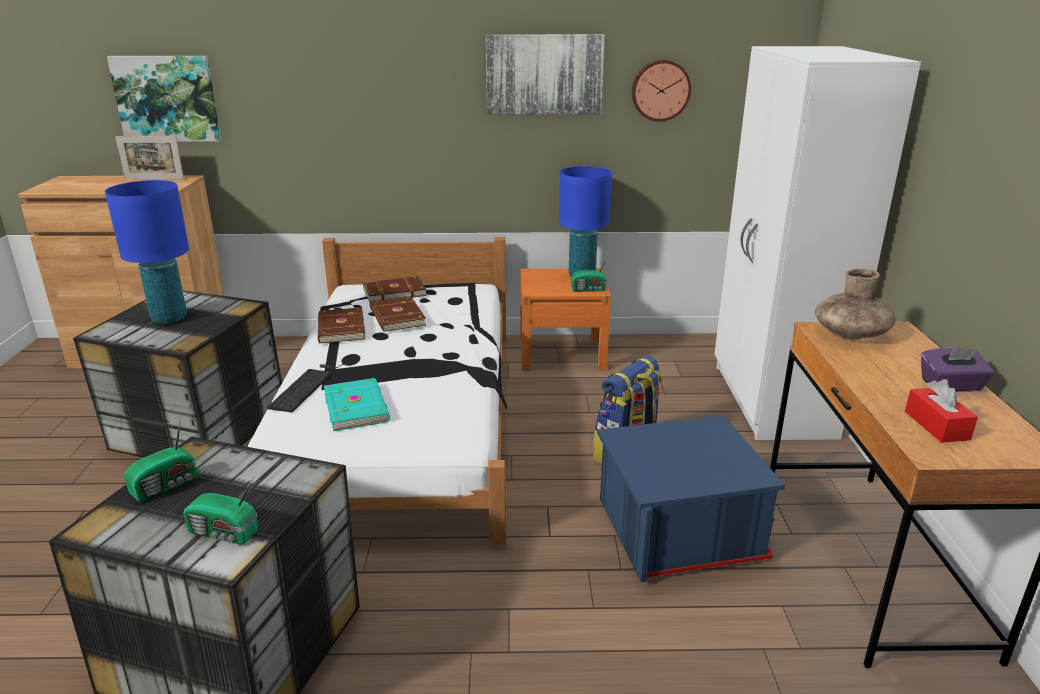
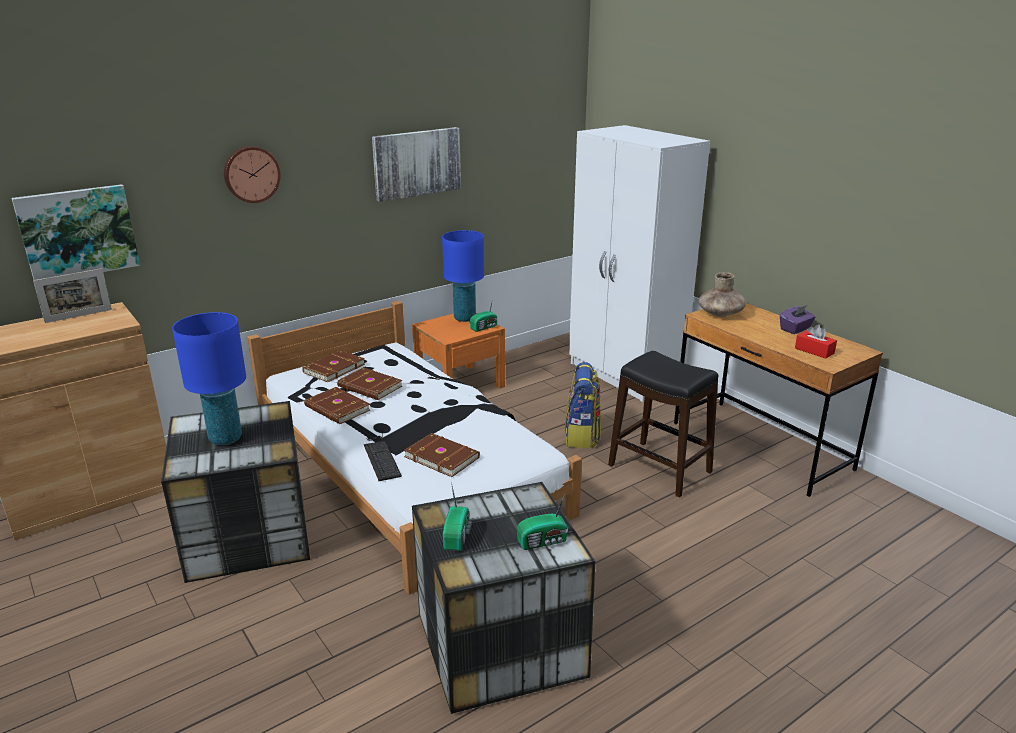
camera: 35 degrees left, 0 degrees up
turquoise book [324,378,390,431] -> brown book [404,433,480,477]
blue storage box [597,415,785,582] -> black stool [608,351,718,498]
wall clock [632,60,691,122] -> wall clock moved to [224,146,281,203]

